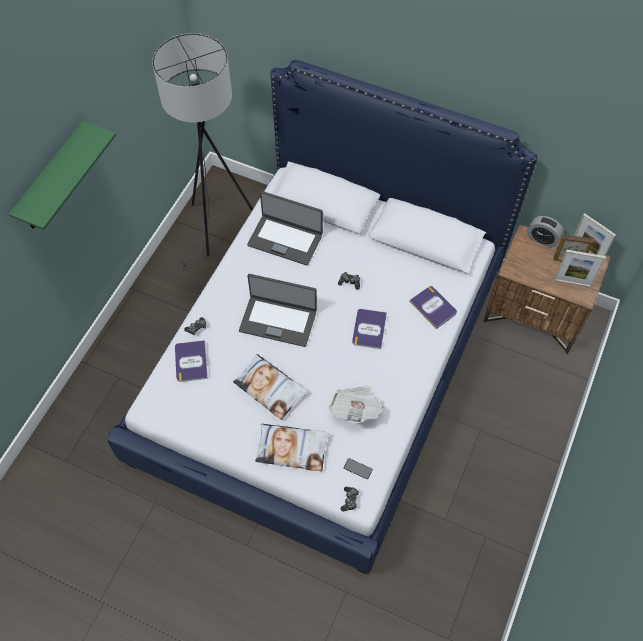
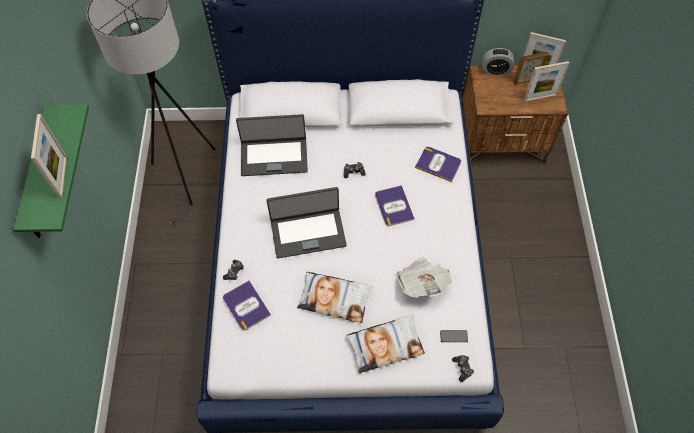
camera: 25 degrees left, 0 degrees up
none -> picture frame [31,114,67,199]

